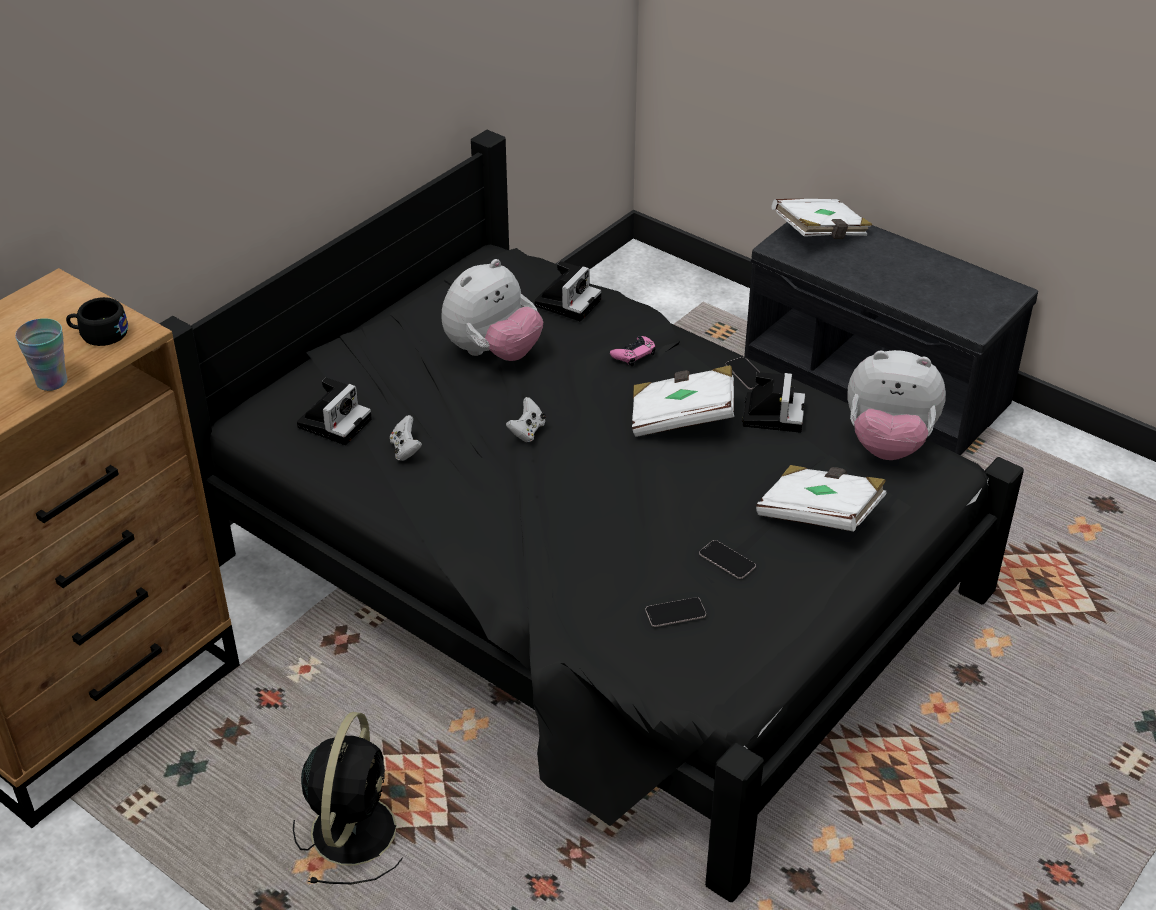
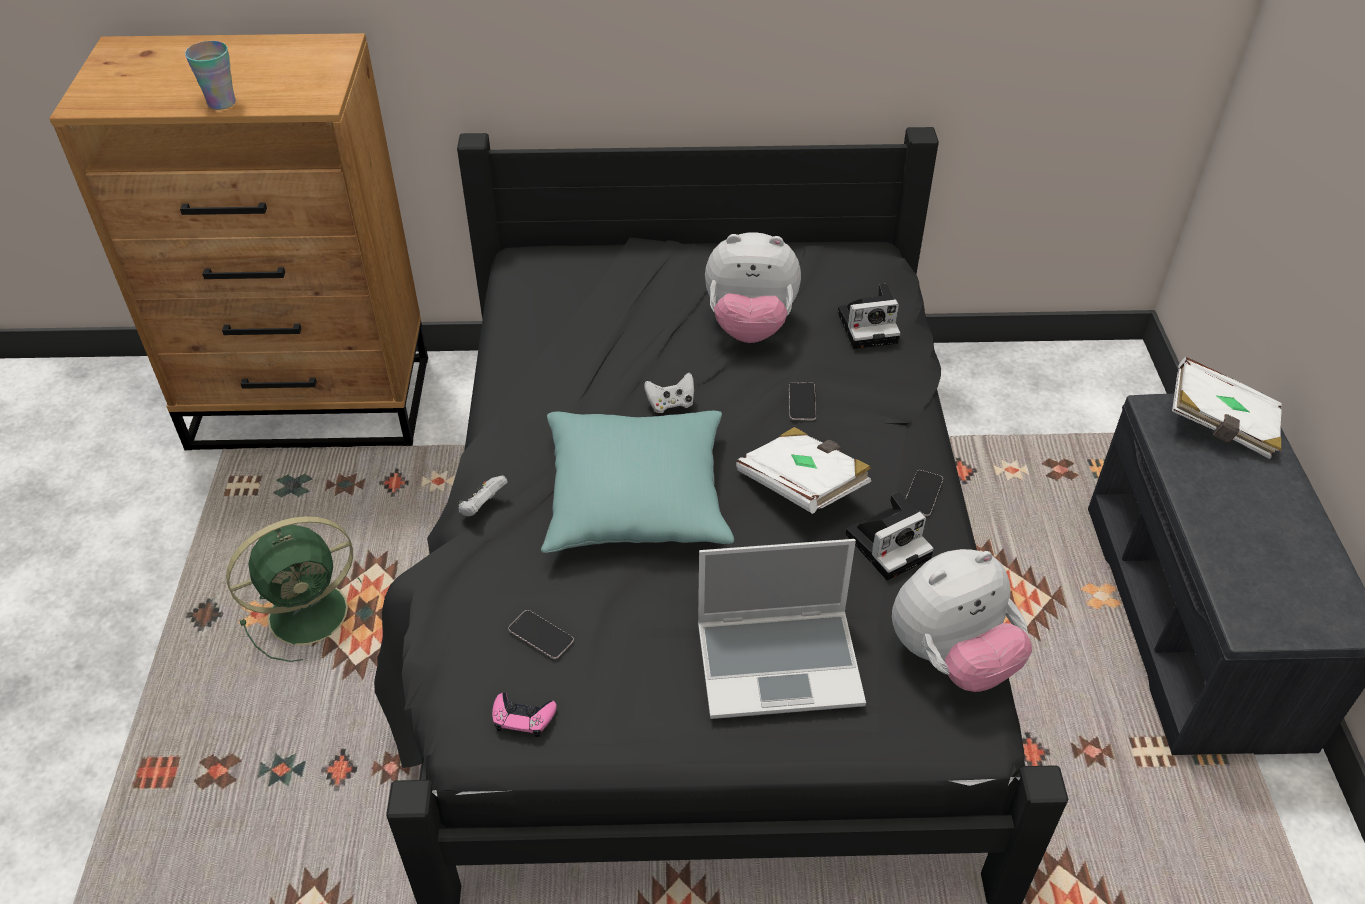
camera: 50 degrees right, 5 degrees up
black cup [66,297,128,346] -> none
black fan [293,712,403,884] -> green fan [226,516,362,662]
camera [297,378,372,445] -> none
white game controller [390,415,422,461] -> white game controller moved to [458,475,508,516]
pink game controller [610,336,656,366] -> pink game controller moved to [492,693,557,737]
phone [699,540,756,579] -> phone moved to [789,382,816,421]
white book [756,465,887,532] -> laptop [698,539,866,719]
plush toy [848,350,946,460] -> plush toy turned 90 degrees counterclockwise [892,549,1032,692]
none -> turquoise pillow [541,411,734,553]

